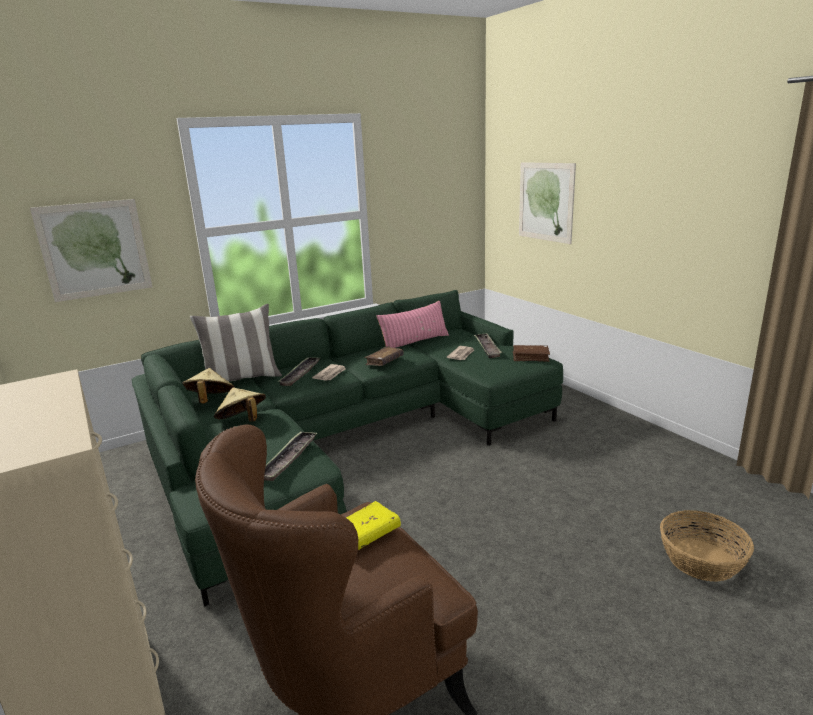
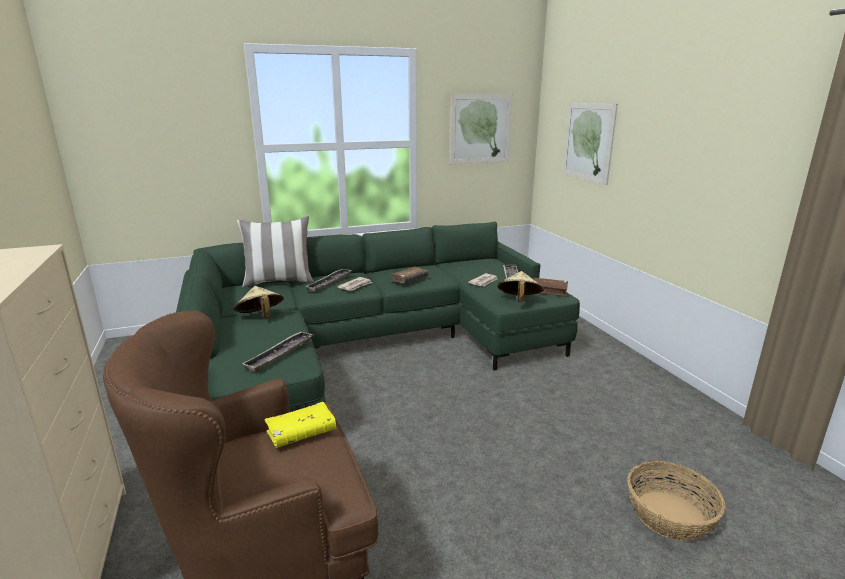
camera: 10 degrees right, 0 degrees up
picture [30,199,152,302] -> picture moved to [450,94,512,164]
beige hat [182,368,234,404] -> beige hat moved to [498,271,544,302]
pink pillow [376,301,449,348] -> none

